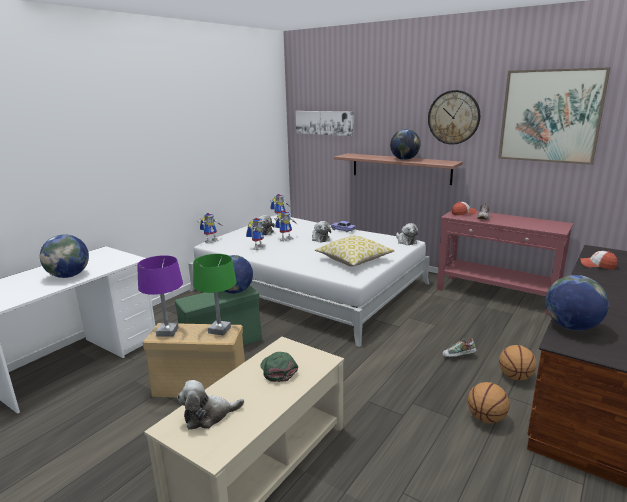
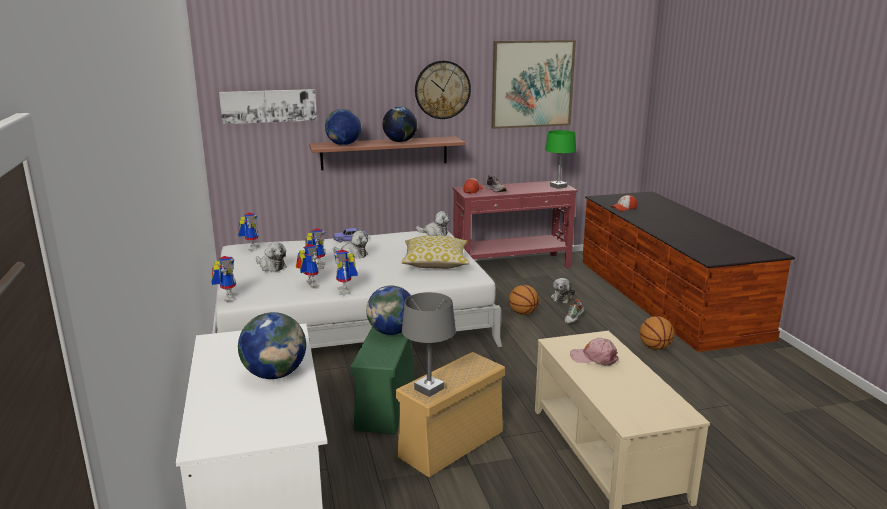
camera: 50 degrees left, 0 degrees up
purple table lamp [137,255,183,336] -> grey table lamp [402,292,456,397]
plush toy [177,380,244,429] -> plush toy moved to [551,278,575,303]
green table lamp [193,254,237,335] -> green table lamp moved to [545,130,576,189]
green cap [260,352,298,382] -> pink cap [570,338,618,366]
basketball [499,345,537,380] -> basketball moved to [509,285,539,315]
globe [546,275,609,330] -> globe moved to [325,109,361,145]
none -> toy robot [334,249,358,295]

